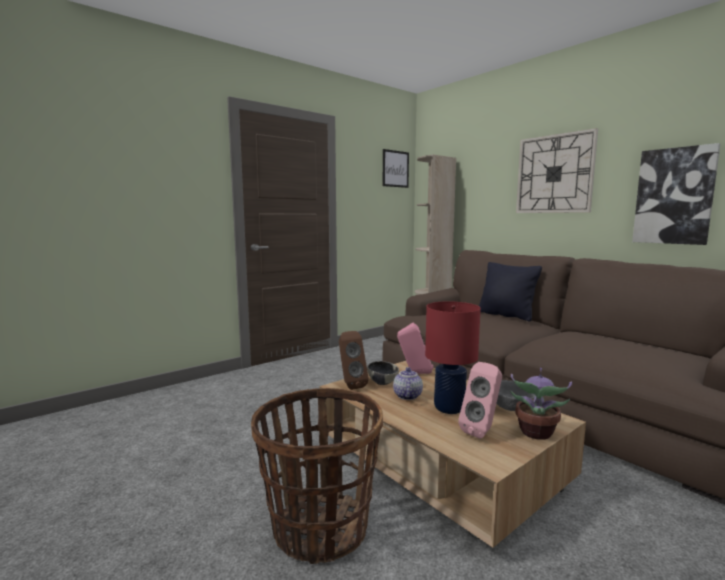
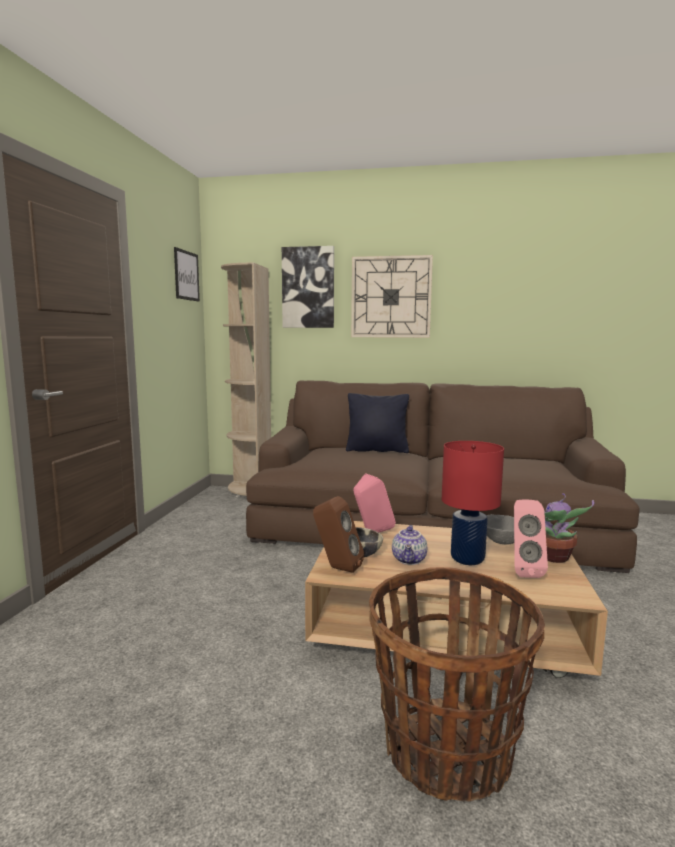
camera: 40 degrees left, 0 degrees up
teapot [393,367,423,400] -> teapot turned 135 degrees counterclockwise [392,525,427,565]
picture [632,143,721,245] -> picture moved to [282,246,334,328]

